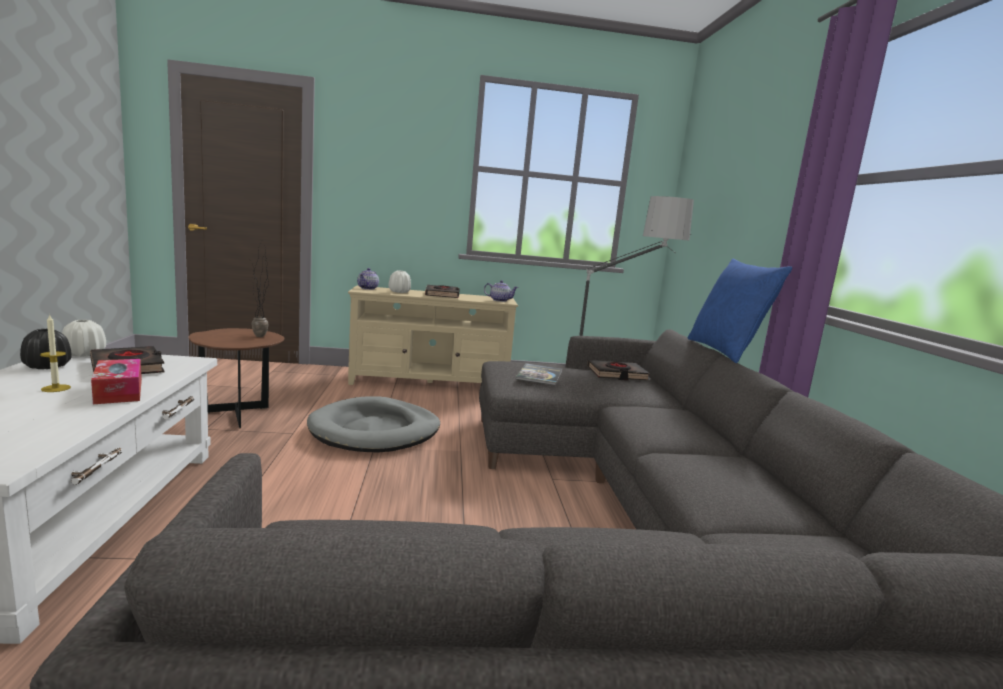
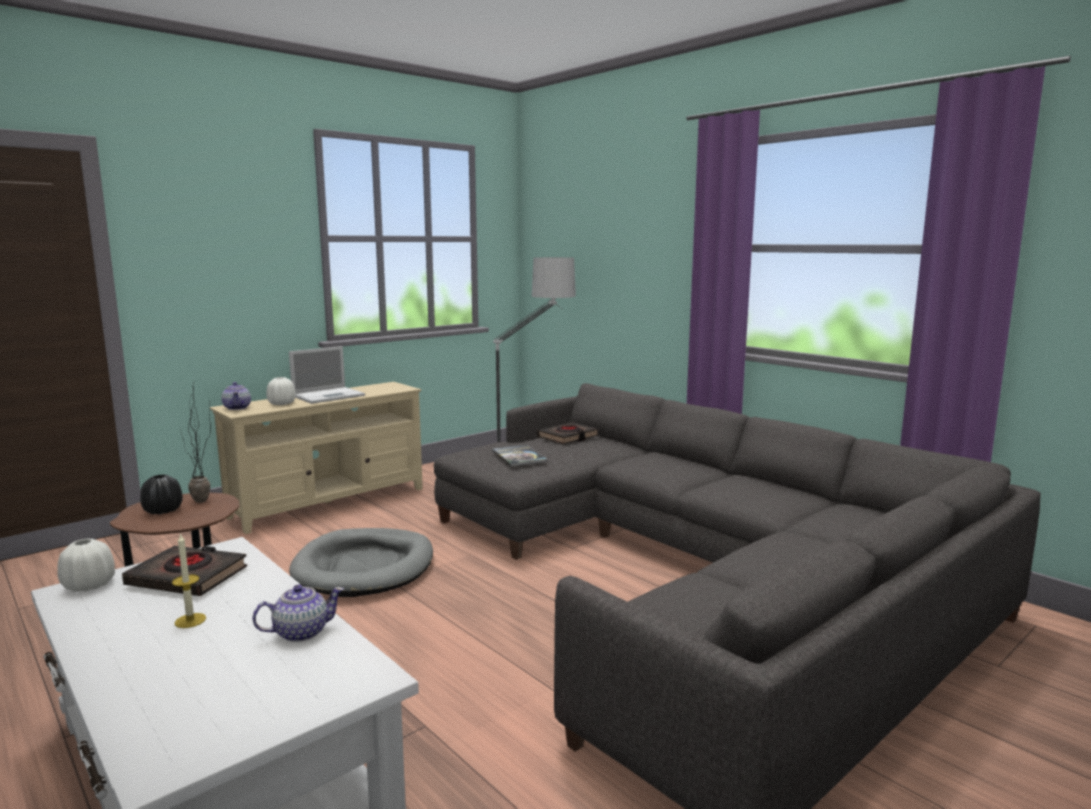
camera: 35 degrees left, 0 degrees up
black vase [20,329,72,369] -> black vase moved to [140,474,183,514]
tissue box [91,359,142,404] -> none
black book [425,285,460,298] -> laptop [289,346,365,404]
teapot [484,280,518,302] -> teapot moved to [252,584,344,642]
blue pillow [687,259,792,363] -> none

